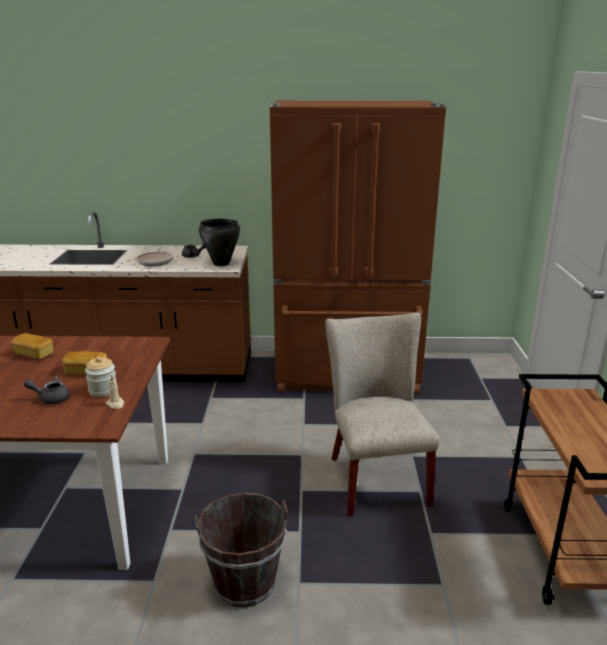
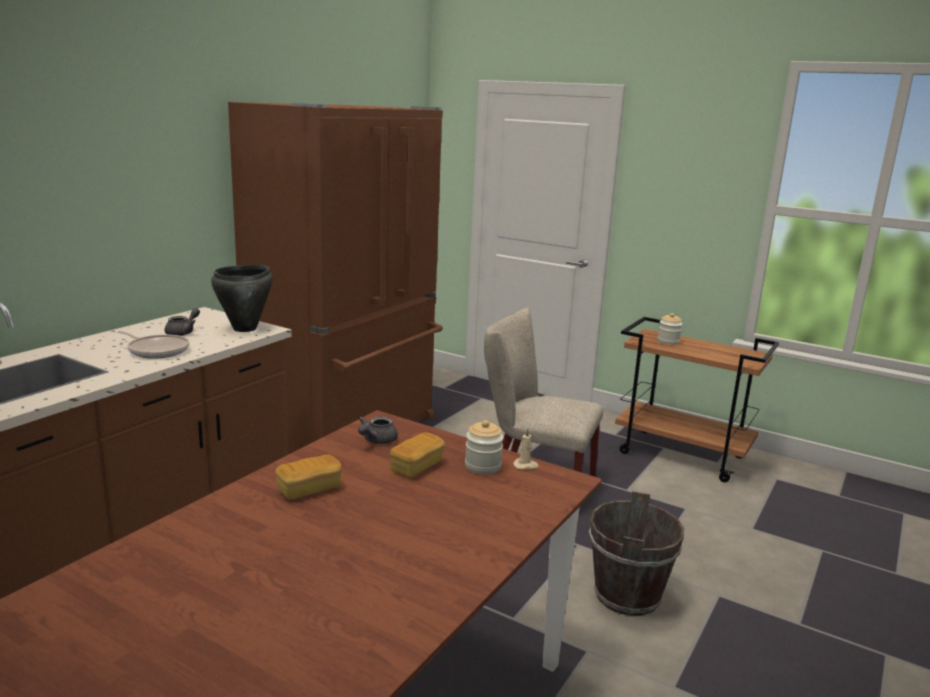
camera: 60 degrees left, 5 degrees down
grey teapot [24,375,70,404] -> grey teapot moved to [358,417,398,444]
none -> jar [658,313,682,345]

